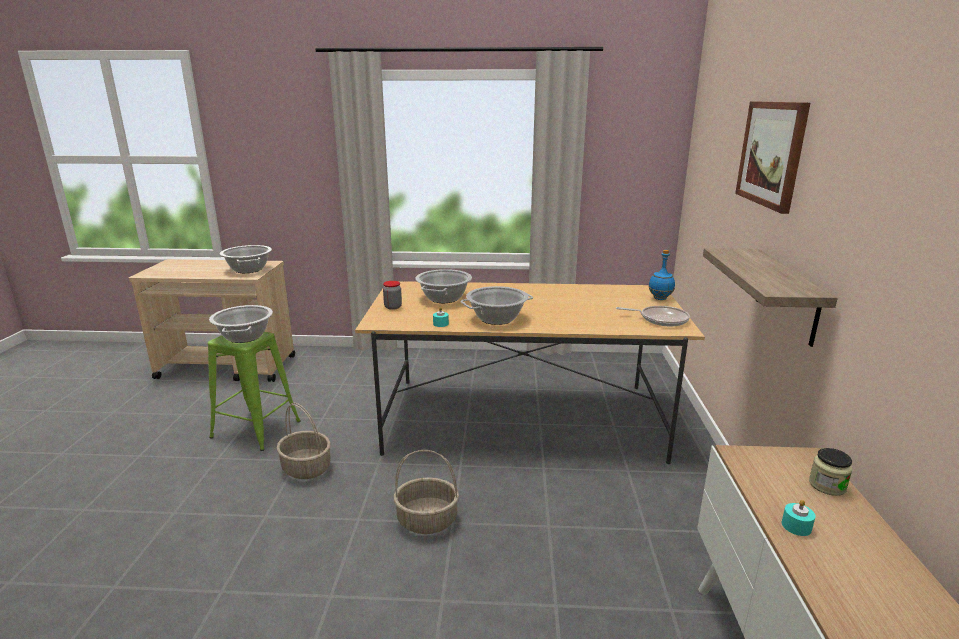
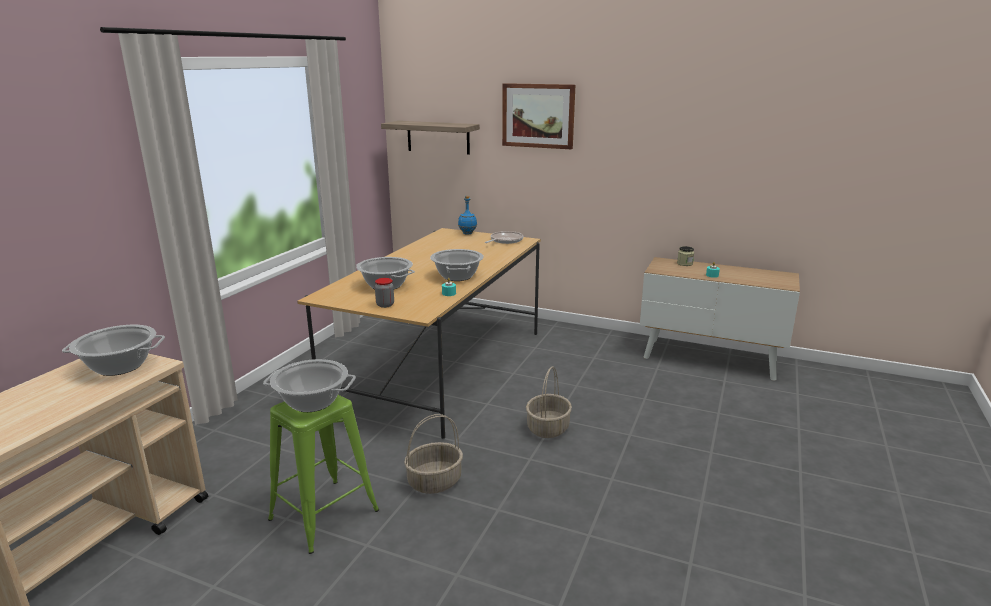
camera: 70 degrees left, 0 degrees up
shelf [703,248,838,347] -> shelf moved to [381,121,480,155]

